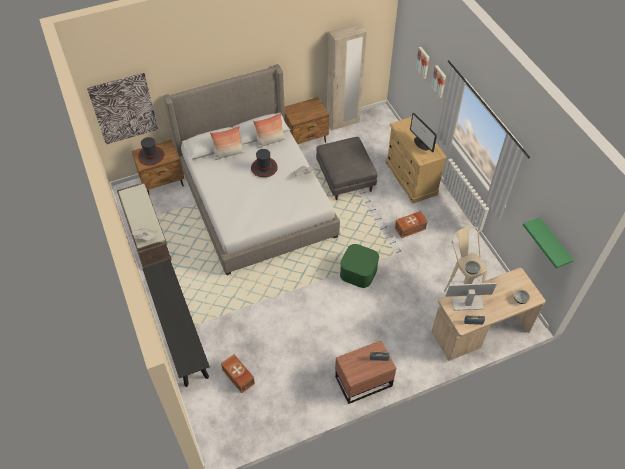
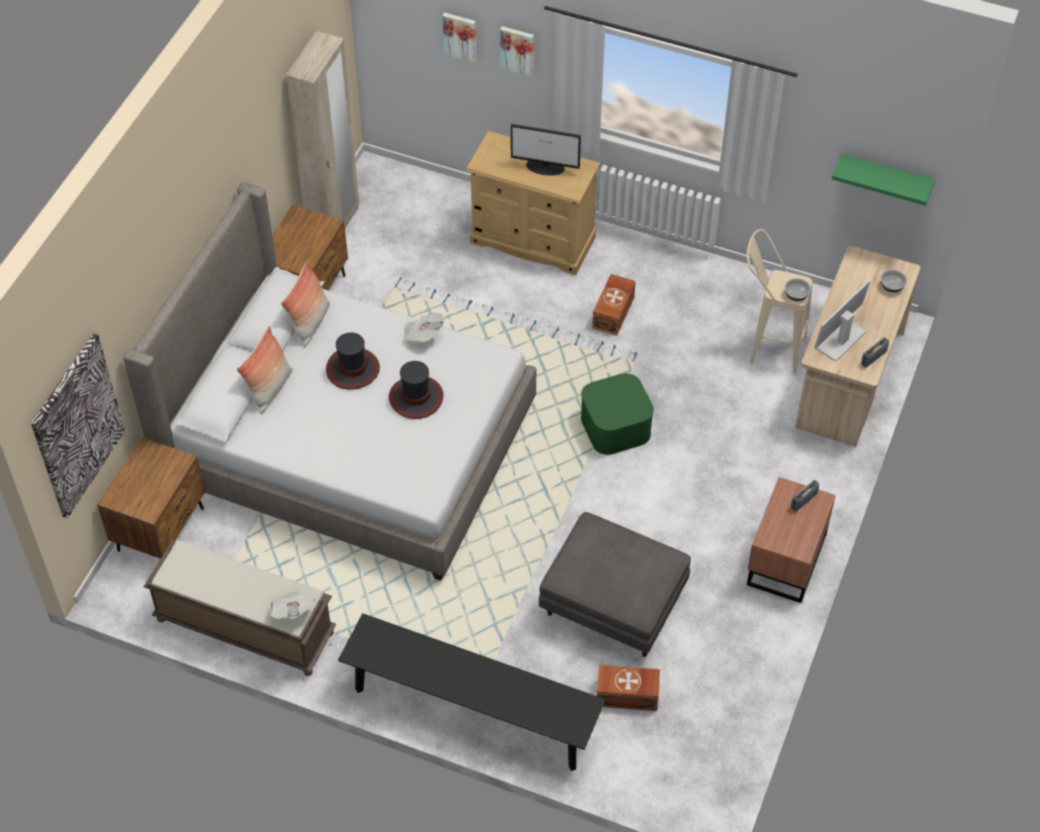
camera: 45 degrees left, 0 degrees up
hat [138,137,165,166] -> hat moved to [389,361,443,419]
grey ottoman [316,137,377,200] -> grey ottoman moved to [539,512,691,657]

